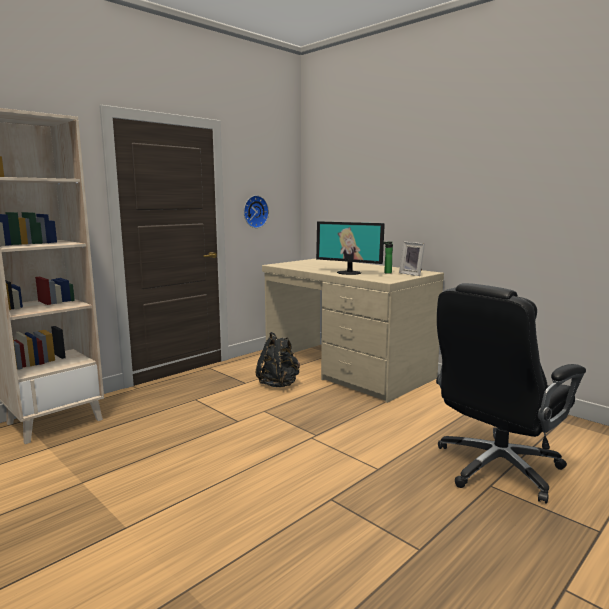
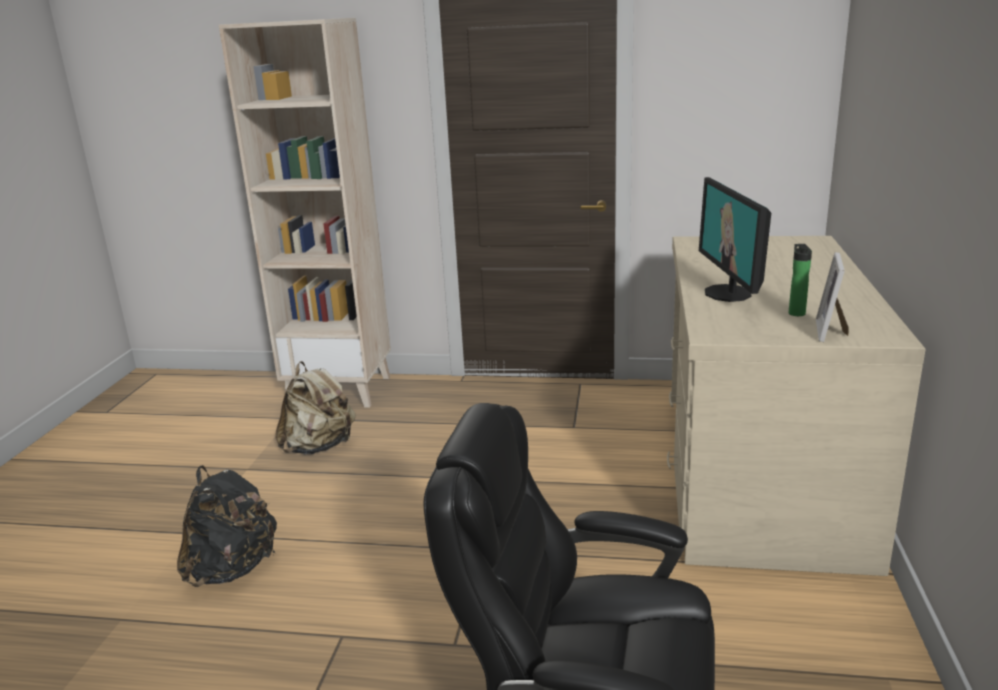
camera: 55 degrees right, 10 degrees up
wall clock [244,195,269,228] -> none
black backpack [256,332,300,387] -> black backpack moved to [177,465,277,587]
none -> beige backpack [275,361,356,454]

